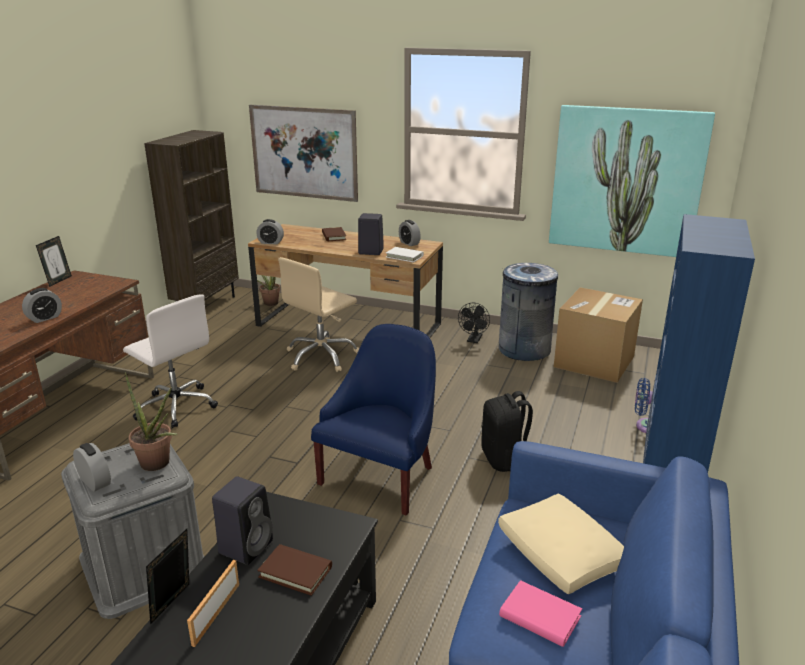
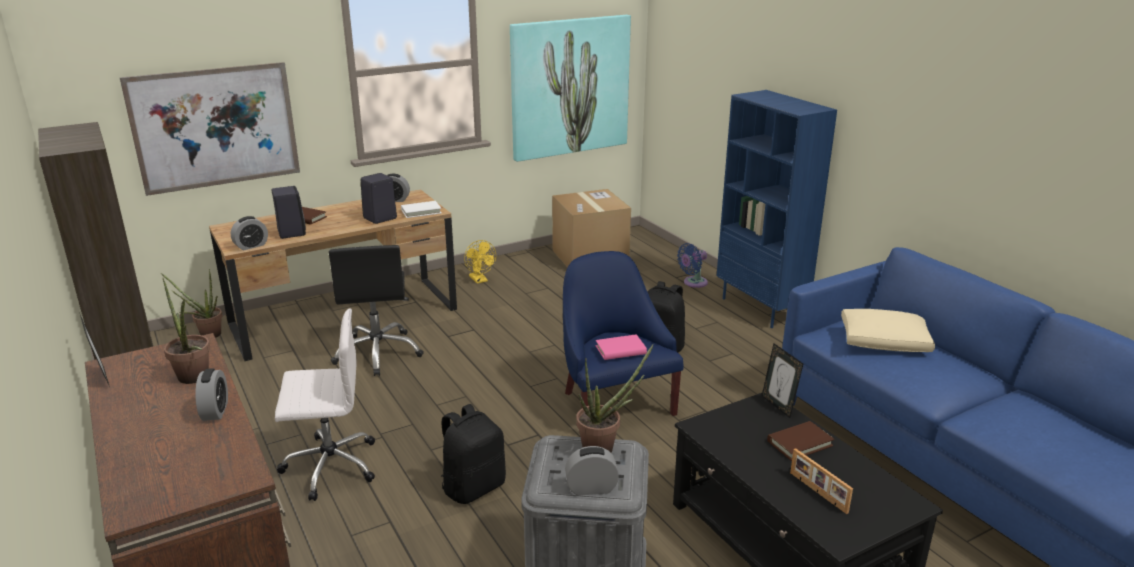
camera: 50 degrees left, 0 degrees up
picture frame [146,529,189,625] -> picture frame moved to [762,343,803,418]
black speaker [212,477,273,565] -> black speaker moved to [272,186,306,239]
beige office chair [278,257,359,372] -> black office chair [329,245,424,376]
black fan [458,303,490,343] -> yellow fan [464,240,496,284]
grey trash can [499,263,558,361] -> none
pink book [499,580,582,647] -> pink book moved to [596,334,647,360]
none -> potted plant [163,278,210,384]
none -> black backpack [441,404,506,504]

